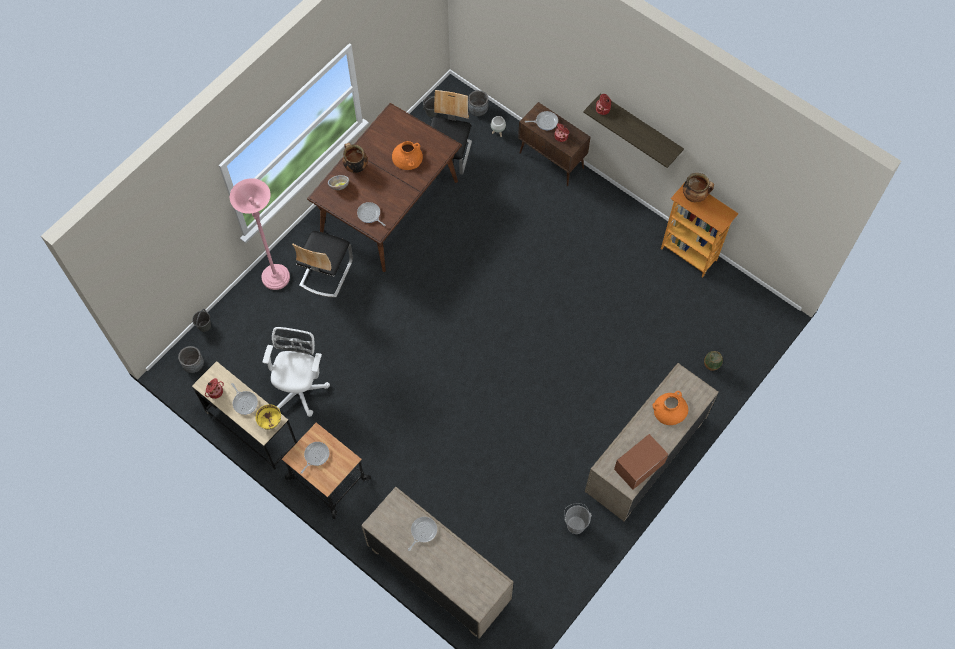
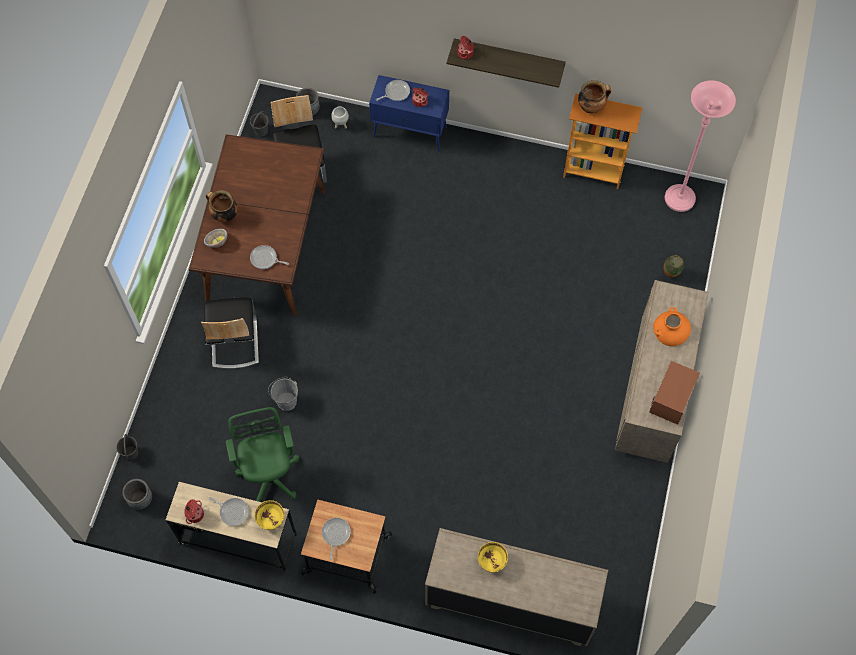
camera: 25 degrees left, 0 degrees up
pink floor lamp [230,178,290,290] -> pink floor lamp moved to [665,80,736,212]
white office chair [263,327,330,417] -> green office chair [226,407,299,502]
orange vase [392,141,423,170] -> none
frying pan [408,517,437,551] -> yellow bowl [478,542,508,573]
brown cabinet [518,102,590,186] -> blue cabinet [369,75,449,152]
grey bucket [564,504,592,534] -> grey bucket moved to [268,377,298,411]

